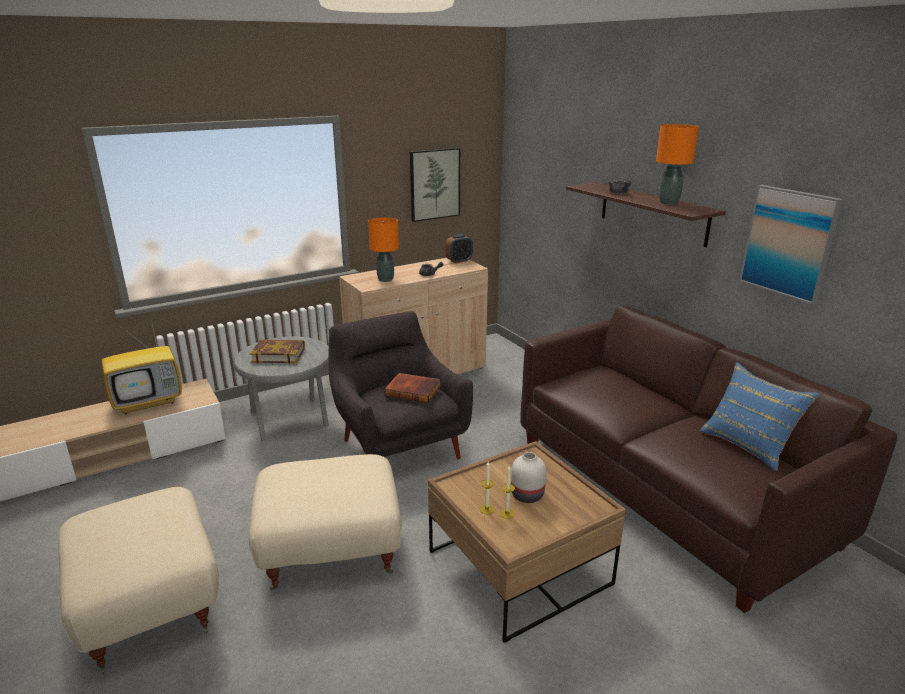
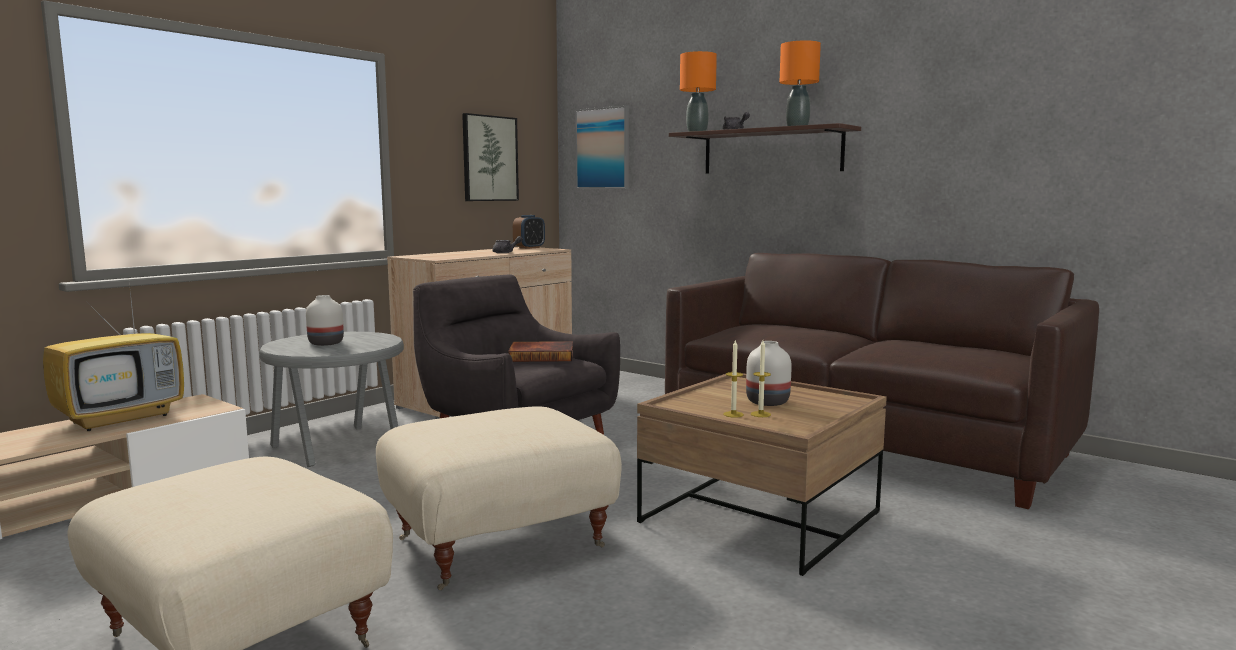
camera: 20 degrees left, 15 degrees down
book [249,339,305,364] -> white vase [306,295,344,346]
orange table lamp [368,217,399,282] -> orange table lamp moved to [680,51,717,132]
blue pillow [700,362,820,471] -> none
picture [739,185,843,305] -> picture moved to [575,105,629,189]

